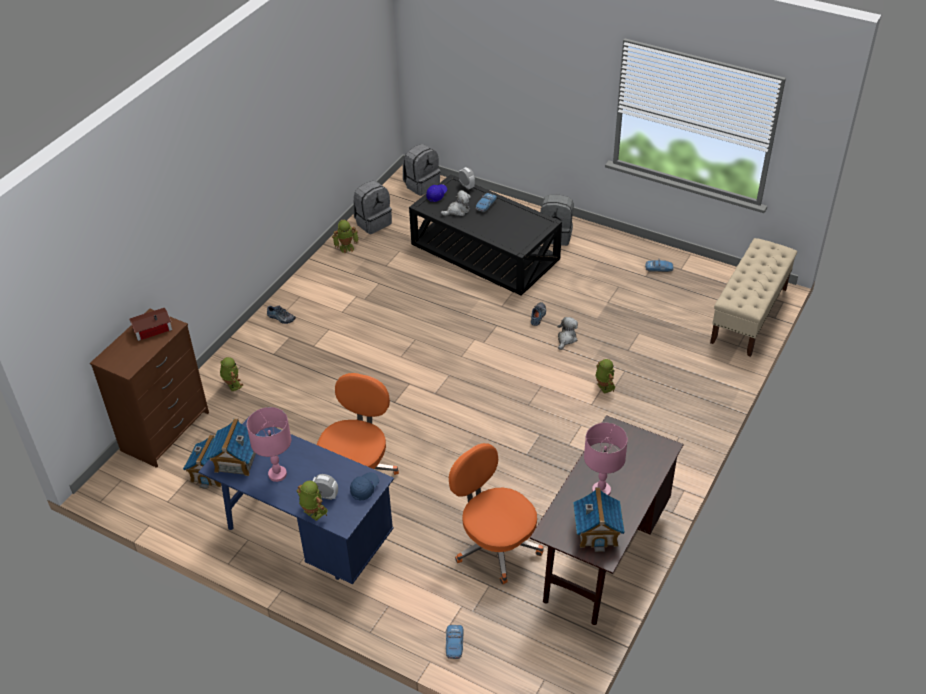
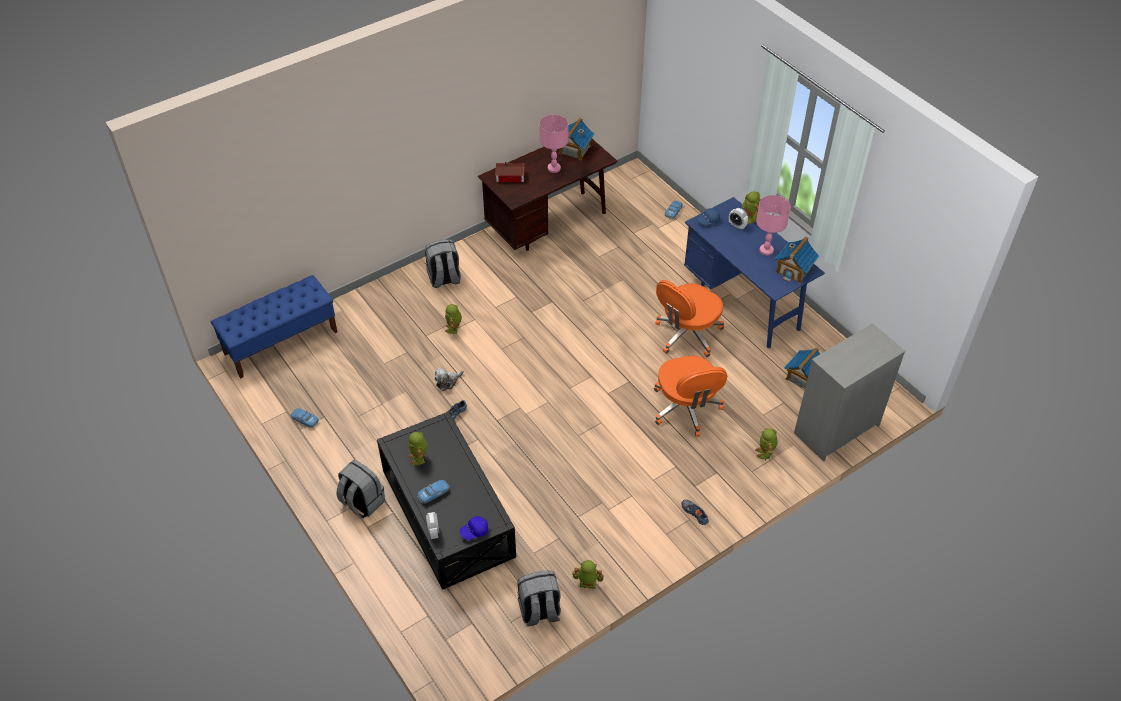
camera: 155 degrees left, 5 degrees up
brown dresser [90,309,209,468] -> grey dresser [794,323,905,462]
toy house [129,308,172,341] -> toy house moved to [495,162,525,182]
grey backpack [403,144,440,196] -> grey backpack moved to [425,239,461,288]
plush toy [441,190,471,216] -> none
orange office chair [449,443,544,584] -> orange office chair moved to [654,356,727,437]
beige bench [710,238,797,357] -> blue bench [211,275,338,379]
none -> toy robot [408,432,428,466]

